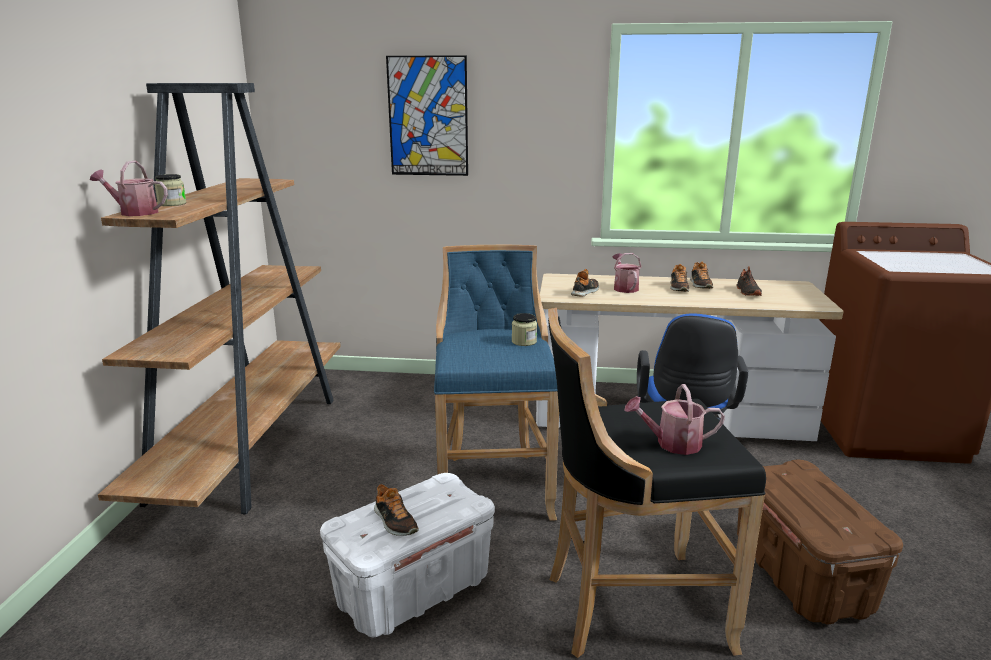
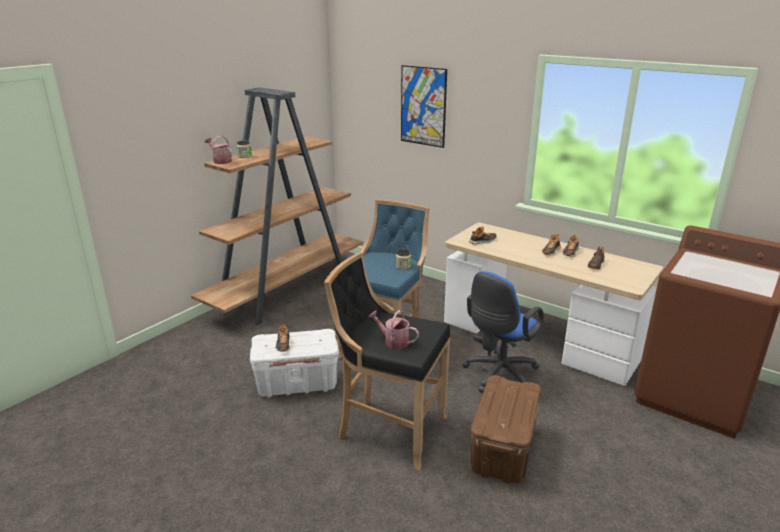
camera: 30 degrees right, 5 degrees up
watering can [612,253,641,293] -> none

